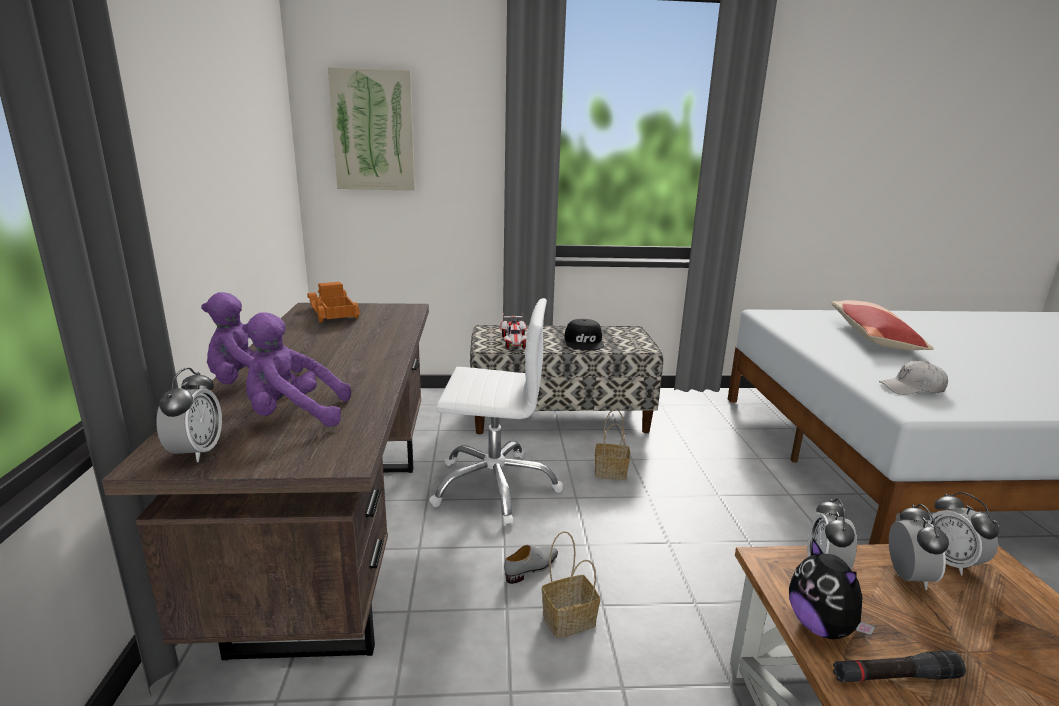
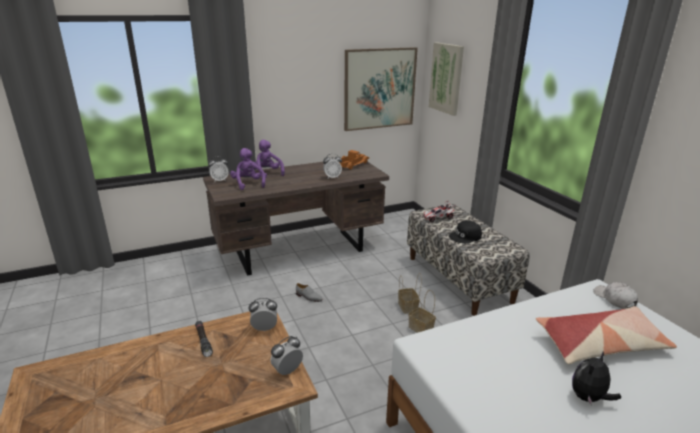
camera: 70 degrees right, 5 degrees up
white office chair [429,298,563,526] -> none
basket [542,531,600,639] -> basket moved to [409,290,436,333]
plush toy [789,539,875,639] -> plush toy moved to [572,352,621,406]
white cap [879,361,948,395] -> white cap moved to [593,282,638,309]
alarm clock [889,504,949,590] -> alarm clock moved to [323,153,342,178]
none -> picture [344,47,418,131]

